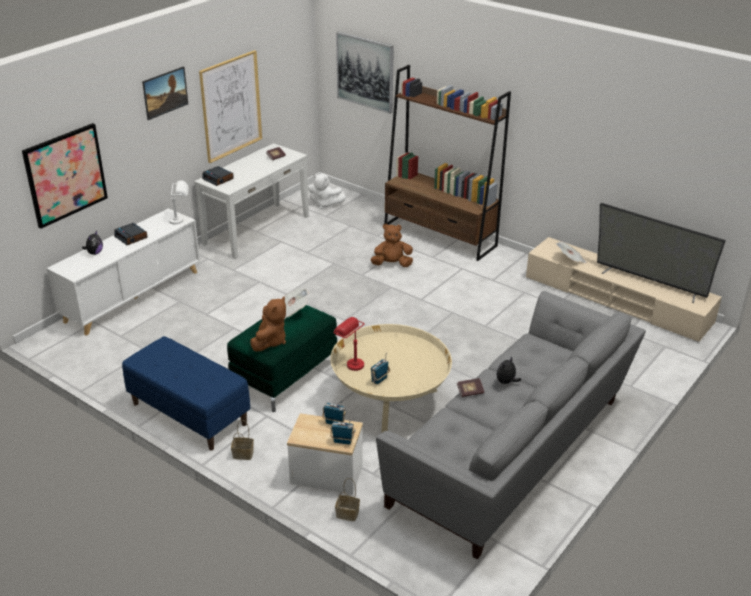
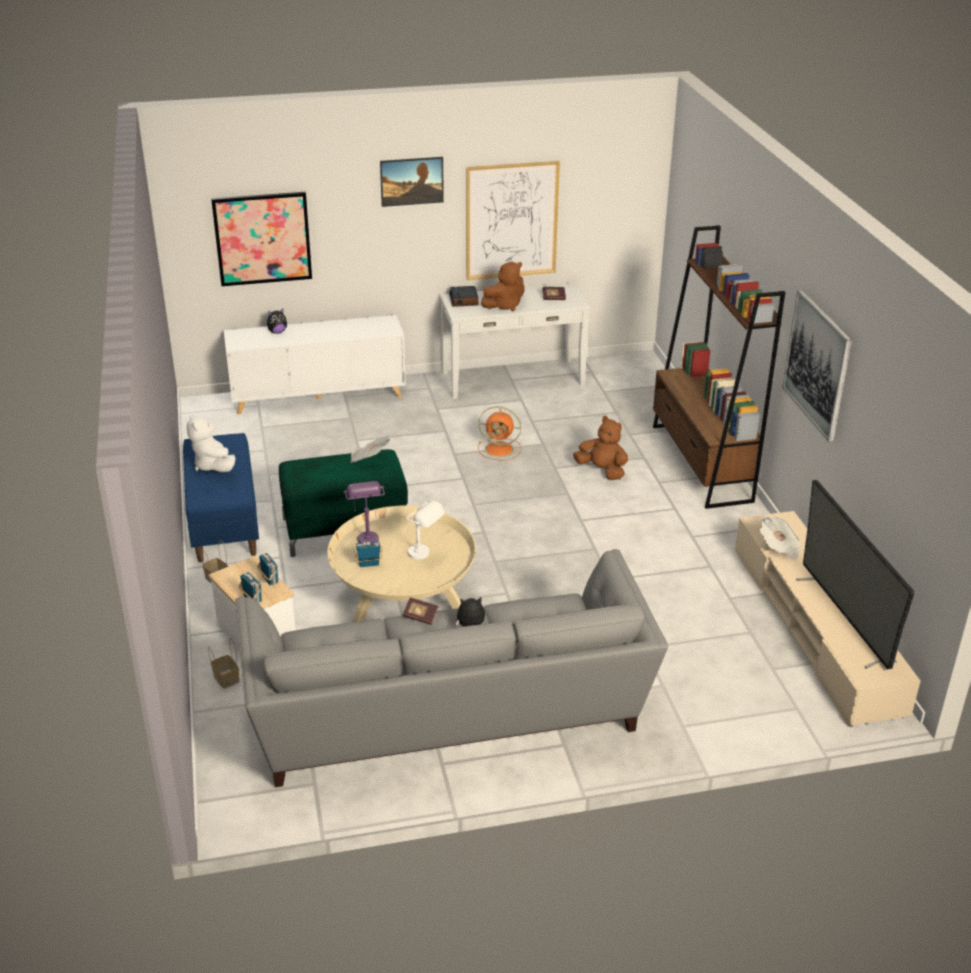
camera: 40 degrees right, 0 degrees up
alarm clock [114,223,148,245] -> none
white table lamp [169,180,189,224] -> white table lamp moved to [406,501,445,559]
brown plush toy [250,296,286,352] -> brown plush toy moved to [481,262,524,312]
white plush toy [308,174,346,209] -> white plush toy moved to [187,414,236,472]
red table lamp [334,317,364,371] -> purple table lamp [344,481,385,543]
picture [336,32,394,114] -> picture moved to [782,290,852,442]
none -> orange fan [478,406,522,460]

